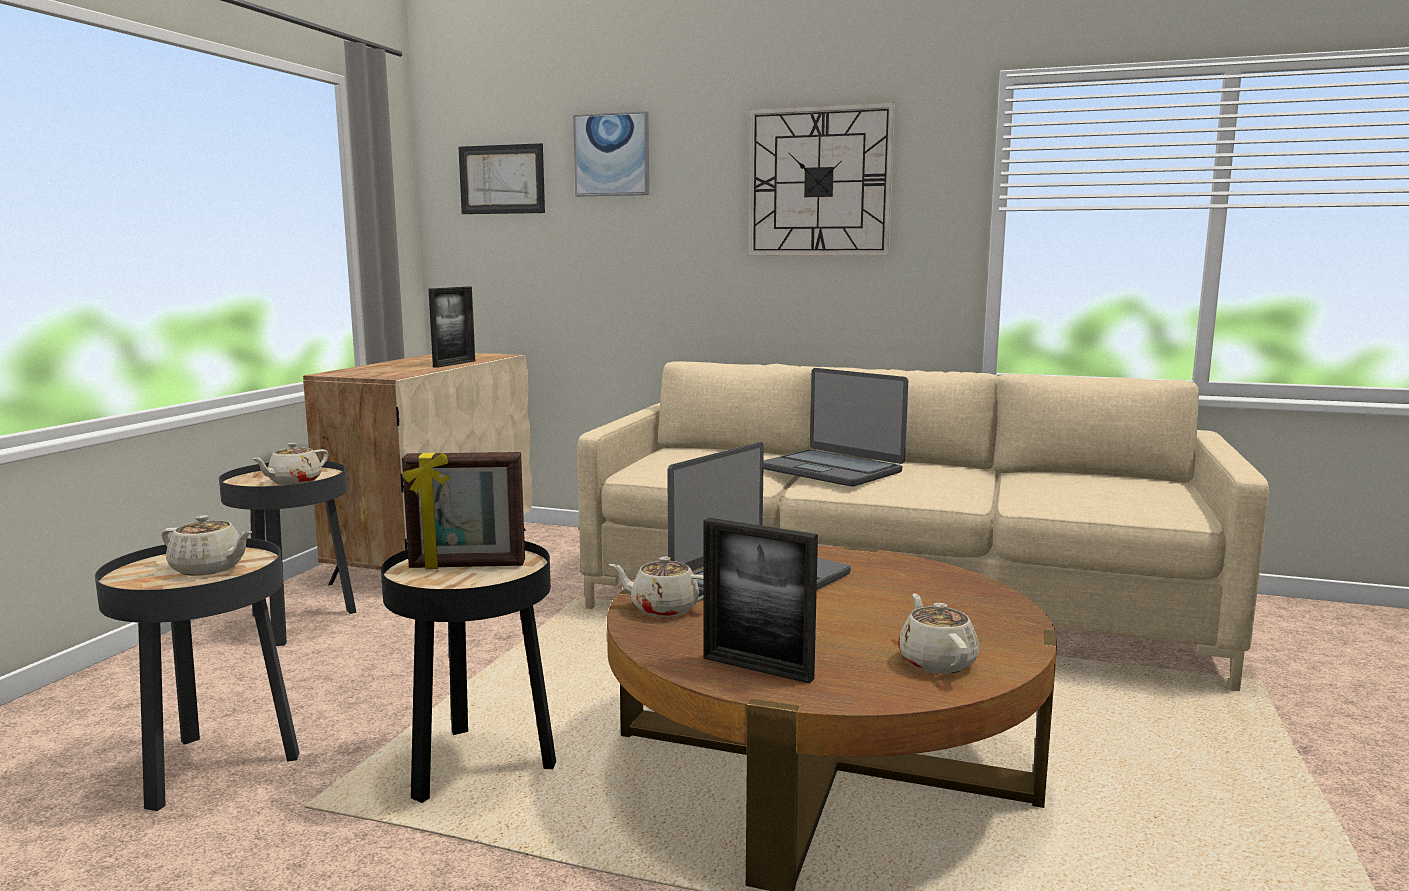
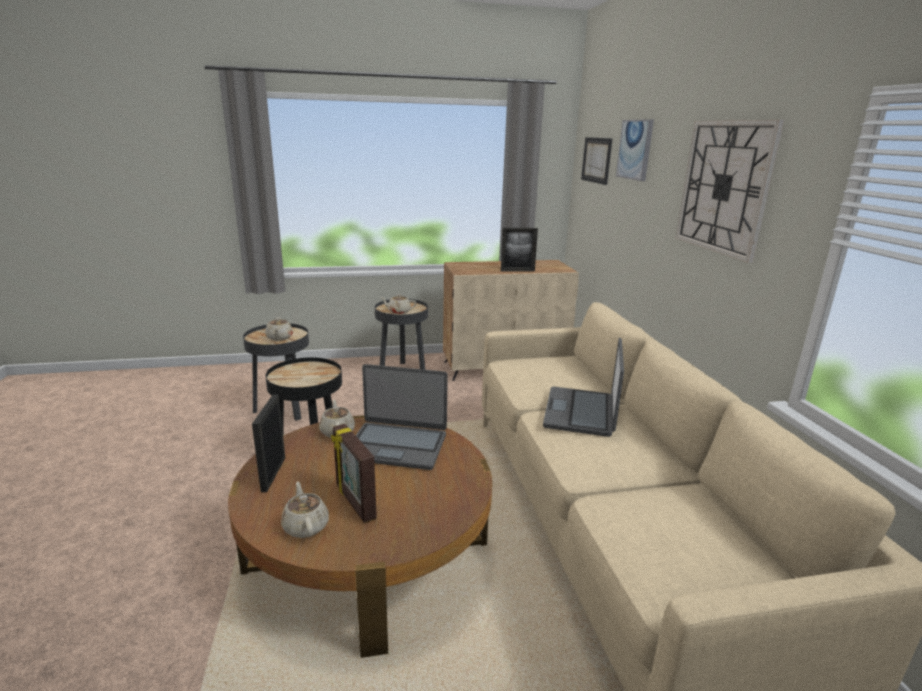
camera: 60 degrees right, 10 degrees up
picture frame [402,452,525,569] -> picture frame moved to [331,424,377,523]
beige teapot [898,593,979,674] -> beige teapot turned 75 degrees counterclockwise [281,481,329,538]

